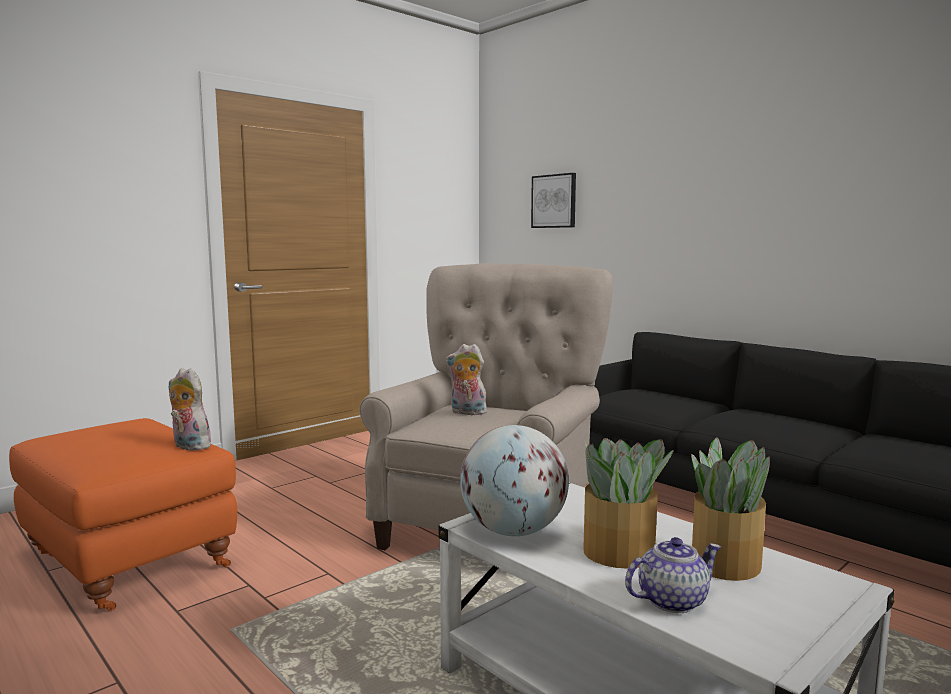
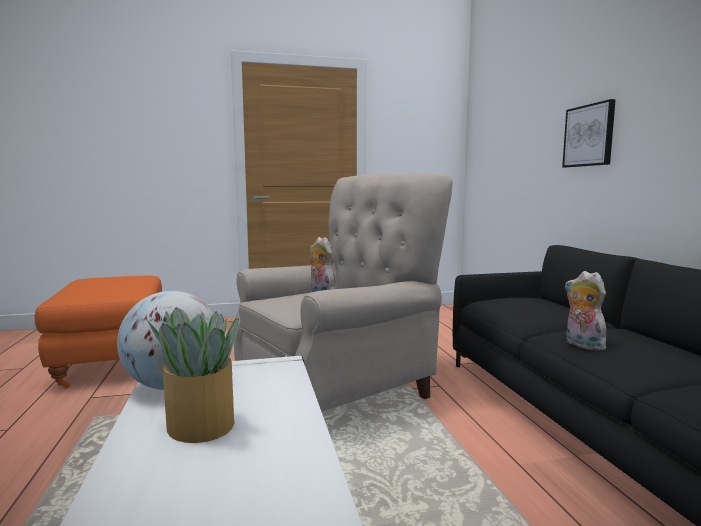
camera: 30 degrees right, 0 degrees up
plush toy [168,368,211,451] -> plush toy moved to [564,271,607,351]
picture [531,173,576,228] -> picture moved to [562,99,616,167]
teapot [625,537,721,613] -> none
potted plant [691,437,770,581] -> none

